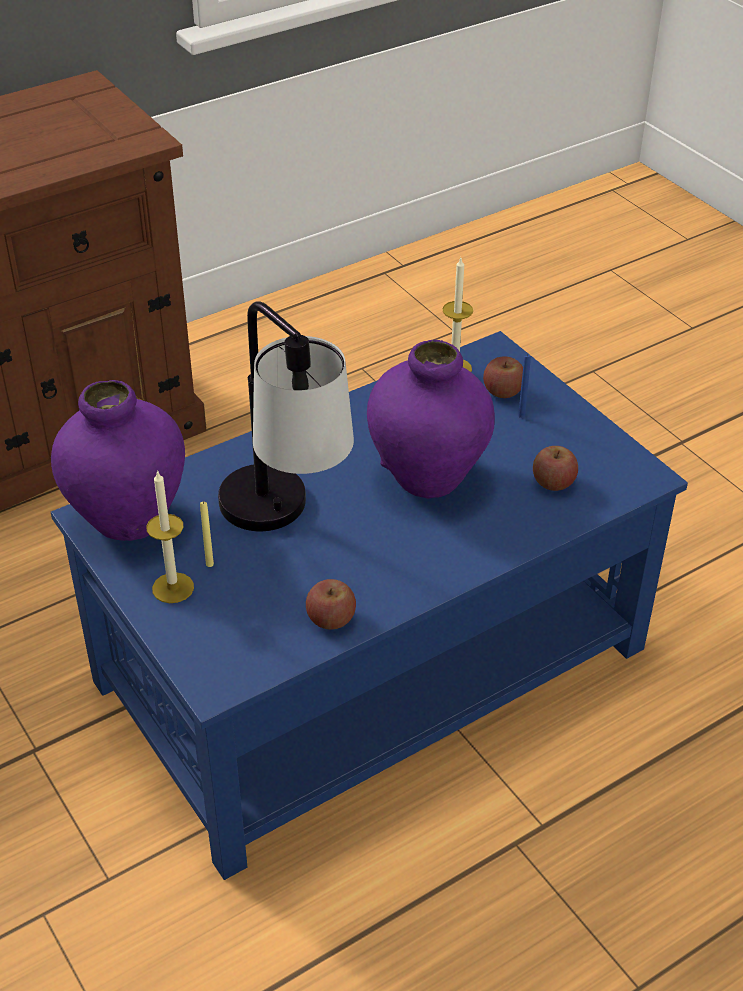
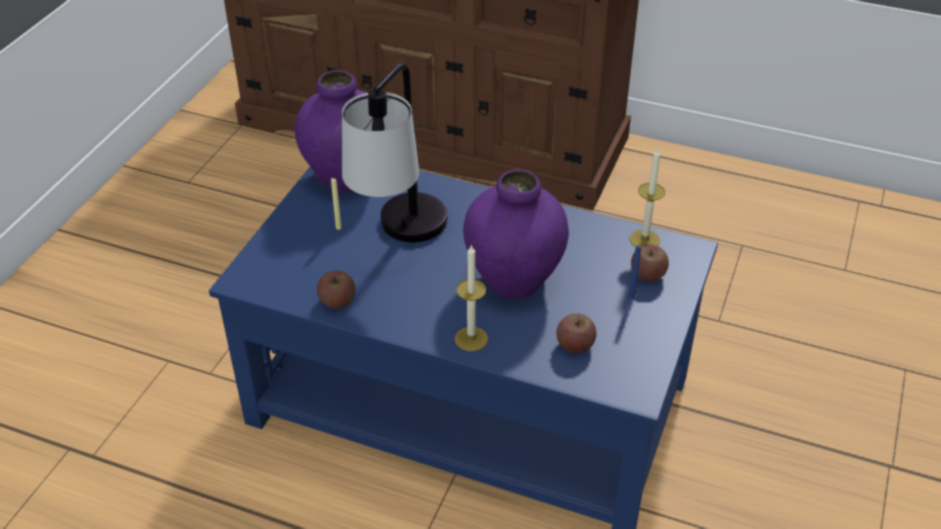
camera: 55 degrees right, 0 degrees up
candle [147,470,194,603] -> candle moved to [455,244,488,351]

